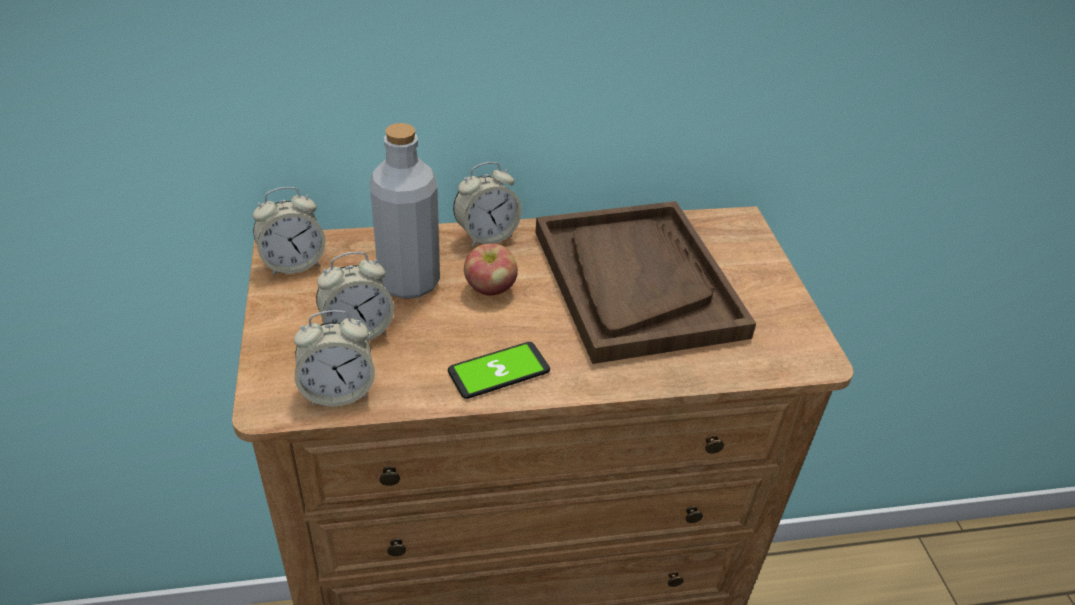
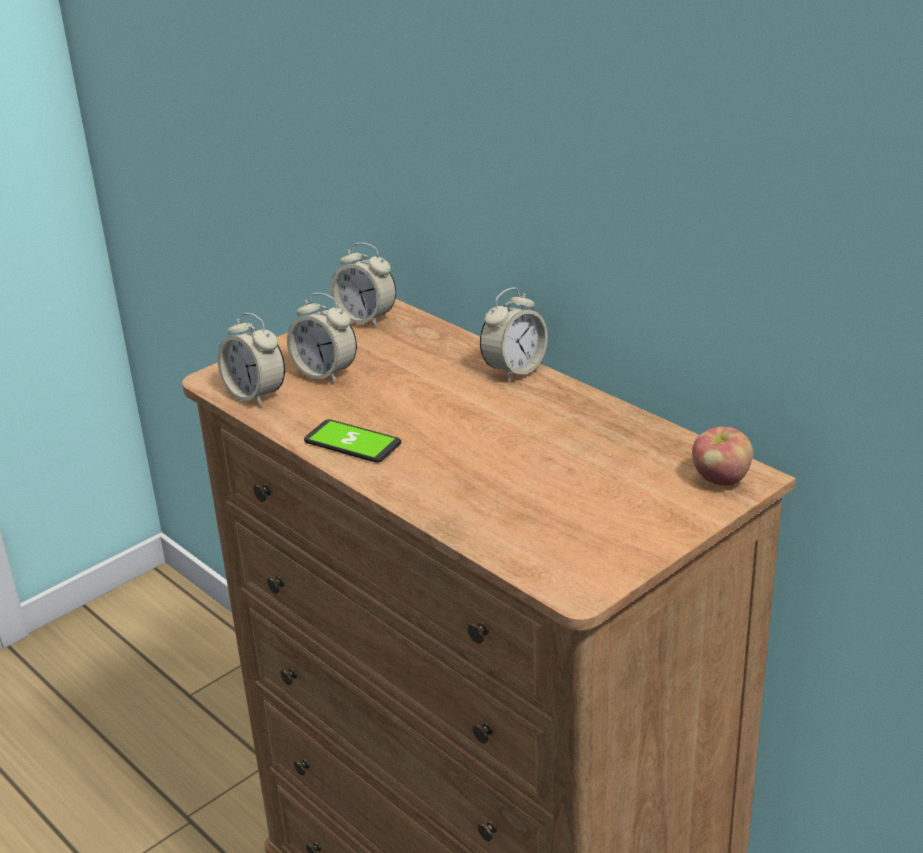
camera: 60 degrees right, 10 degrees down
grey bottle [370,123,440,299] -> none
alarm clock [453,162,522,247] -> alarm clock turned 75 degrees counterclockwise [480,287,548,382]
apple [464,243,518,296] -> apple moved to [692,427,753,486]
brown tray [536,201,756,364] -> none

